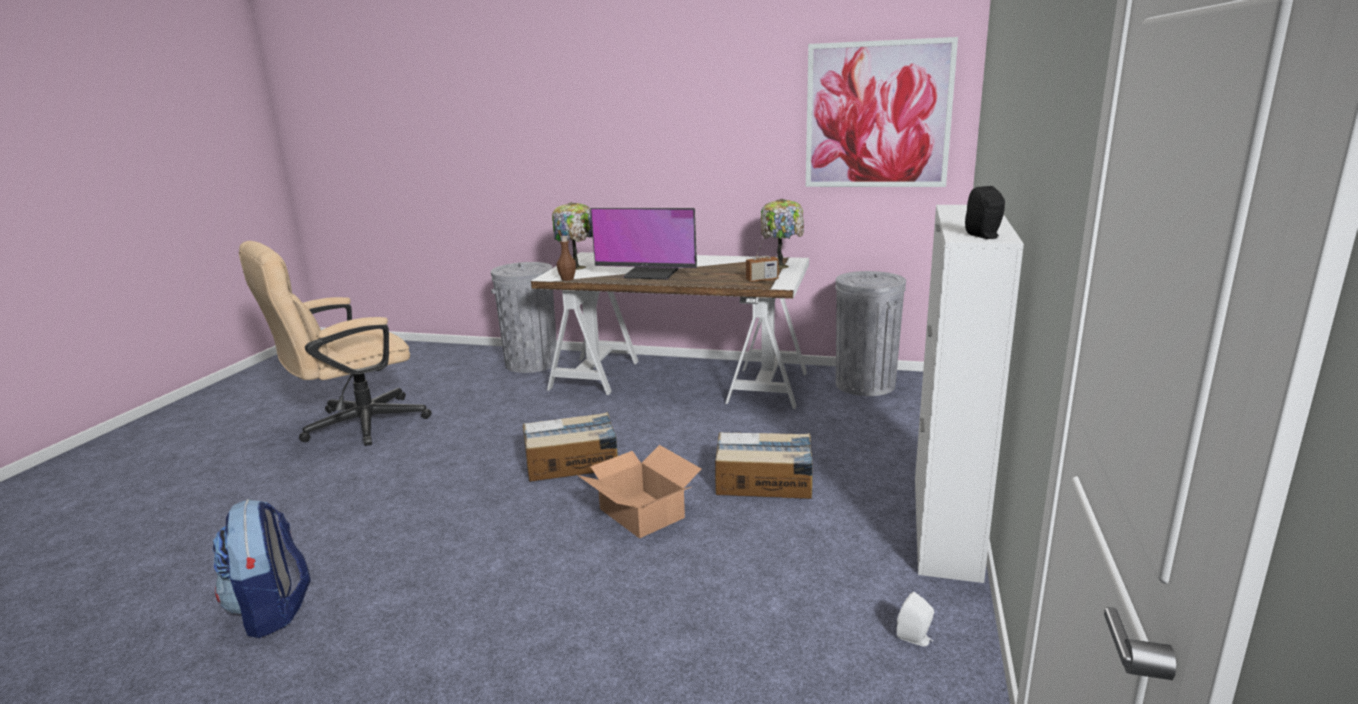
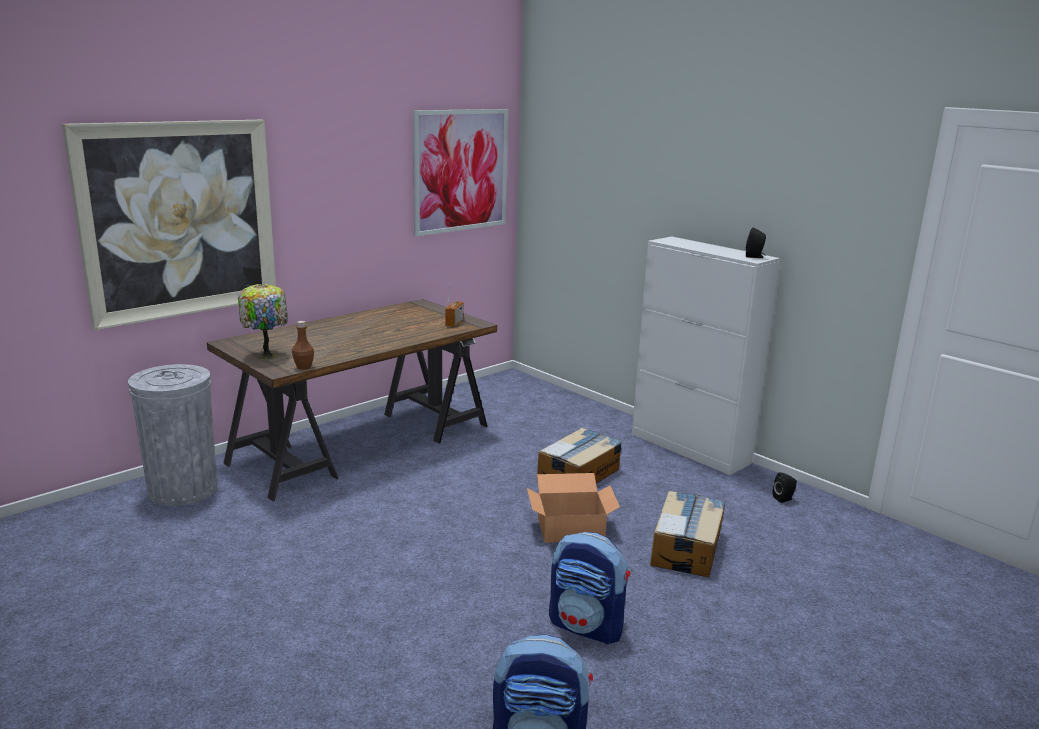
camera: 60 degrees left, 0 degrees up
beige office chair [239,241,432,446] -> none
cardboard box [523,412,618,482] -> cardboard box moved to [650,491,725,577]
white desk [531,252,809,409] -> brown desk [207,299,497,501]
monitor [590,208,697,279] -> none
table lamp [761,199,804,269] -> none
grey trash can [835,271,906,396] -> none
white speaker [897,592,934,647] -> black speaker [773,472,797,503]
none -> picture [62,120,276,330]
none -> backpack [549,532,630,644]

